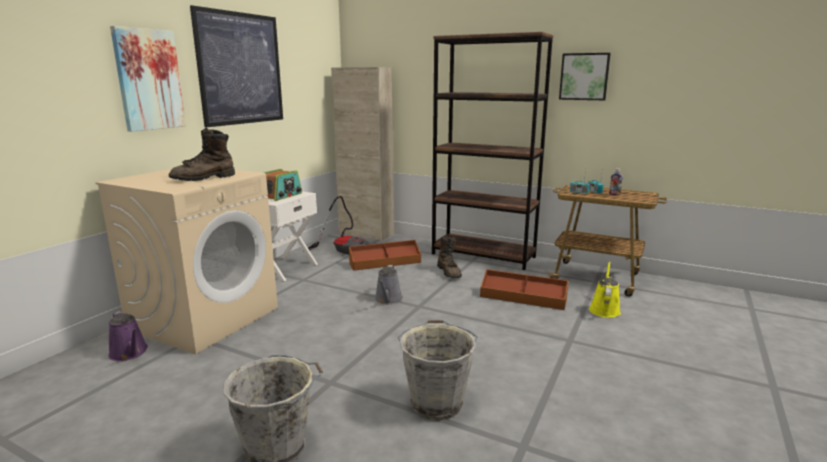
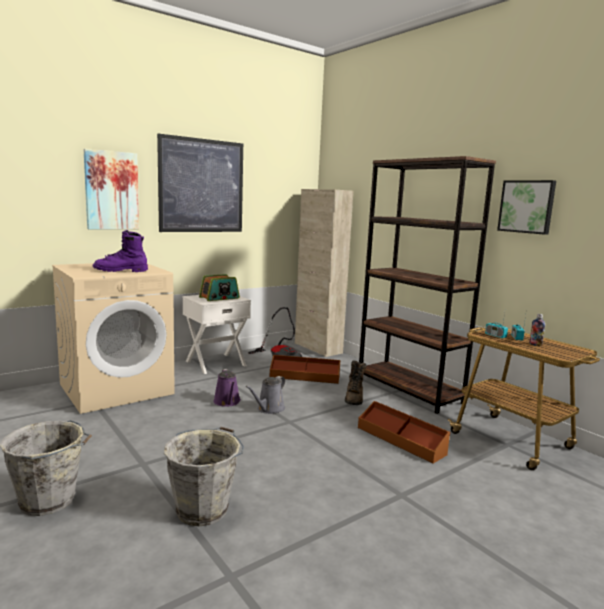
camera: 25 degrees right, 5 degrees down
purple watering can [108,311,148,361] -> purple watering can moved to [213,369,241,407]
brown boot [169,128,235,181] -> purple boot [93,230,148,272]
yellow watering can [589,261,621,318] -> none

